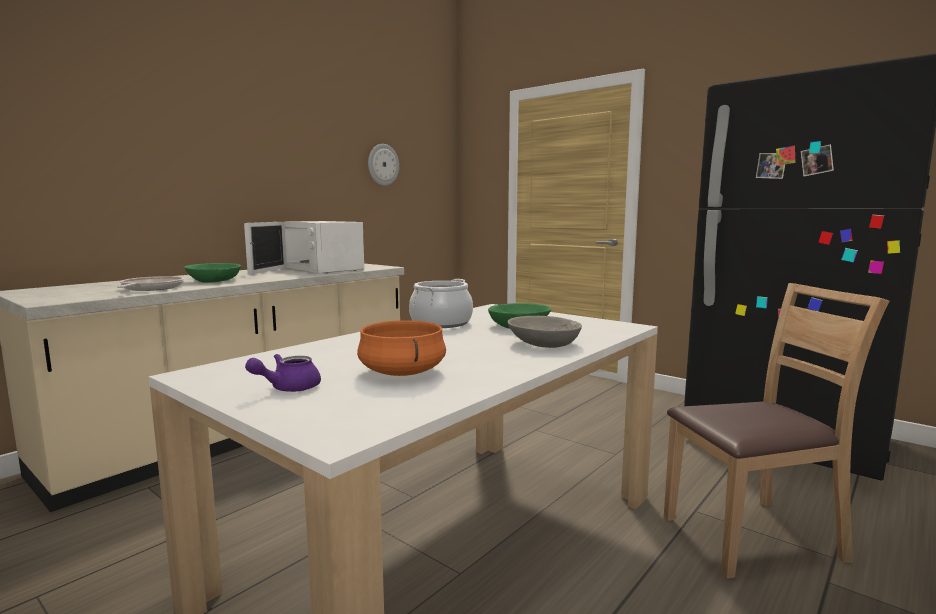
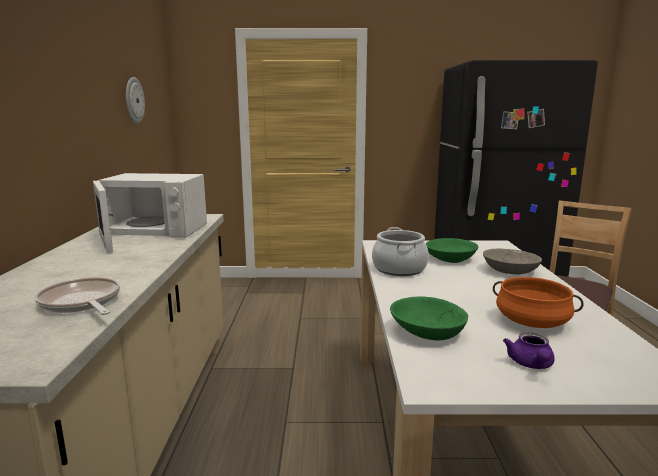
camera: 40 degrees left, 5 degrees up
green bowl [184,263,241,283] -> green bowl moved to [390,297,468,340]

